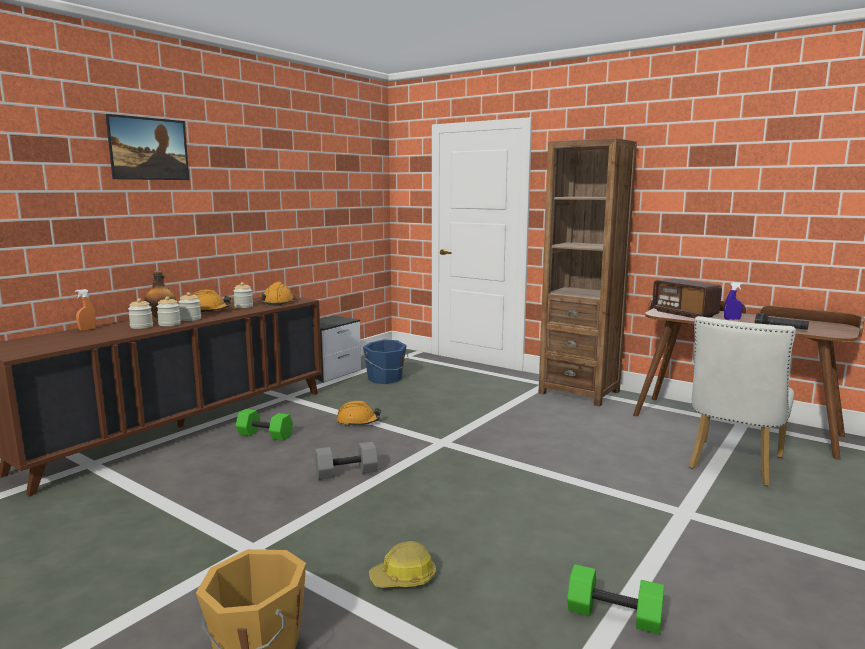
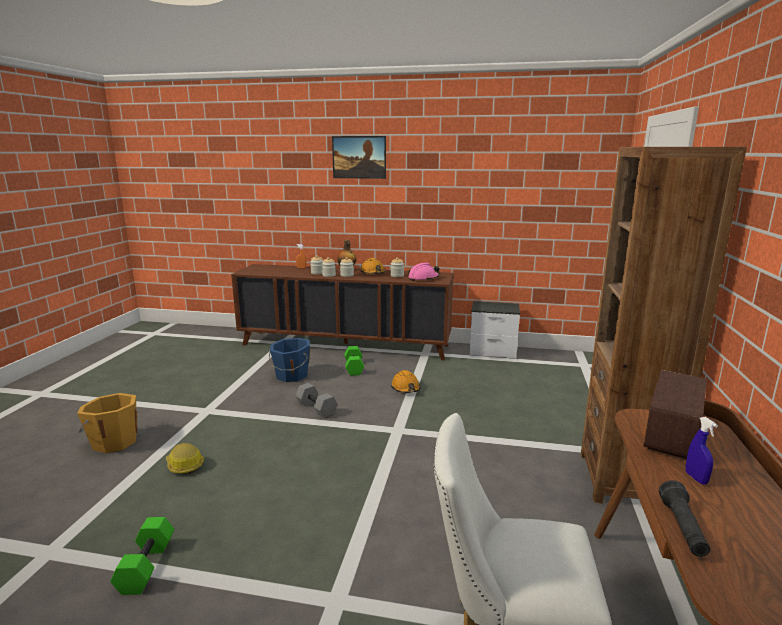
camera: 65 degrees right, 5 degrees up
orange hard hat [261,282,295,306] -> pink hard hat [408,263,440,281]
blue bucket [363,340,408,384] -> blue bucket moved to [269,338,310,382]

